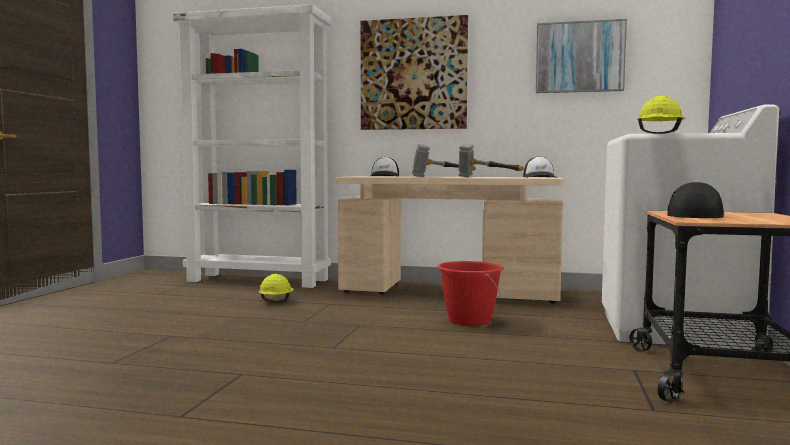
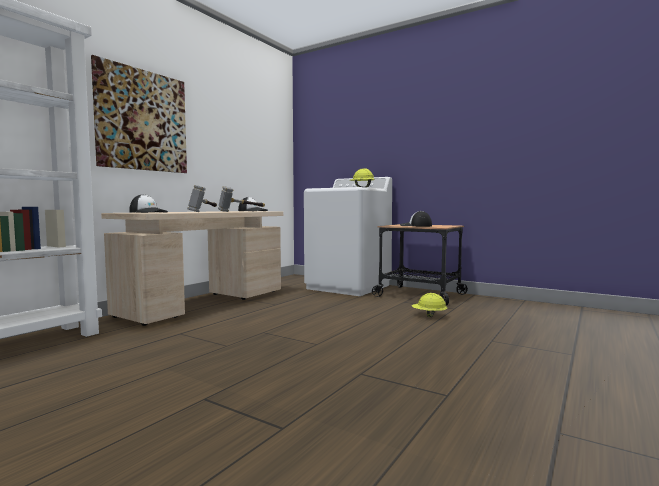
camera: 70 degrees left, 0 degrees up
yellow hard hat [258,274,294,302] -> yellow hard hat moved to [412,293,447,317]
red bucket [437,261,504,326] -> none
picture [536,19,627,93] -> none

